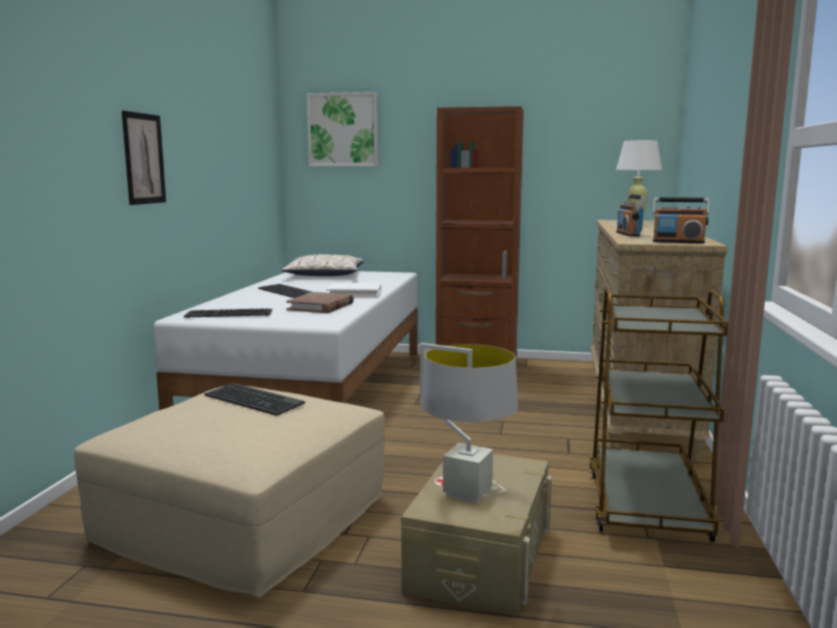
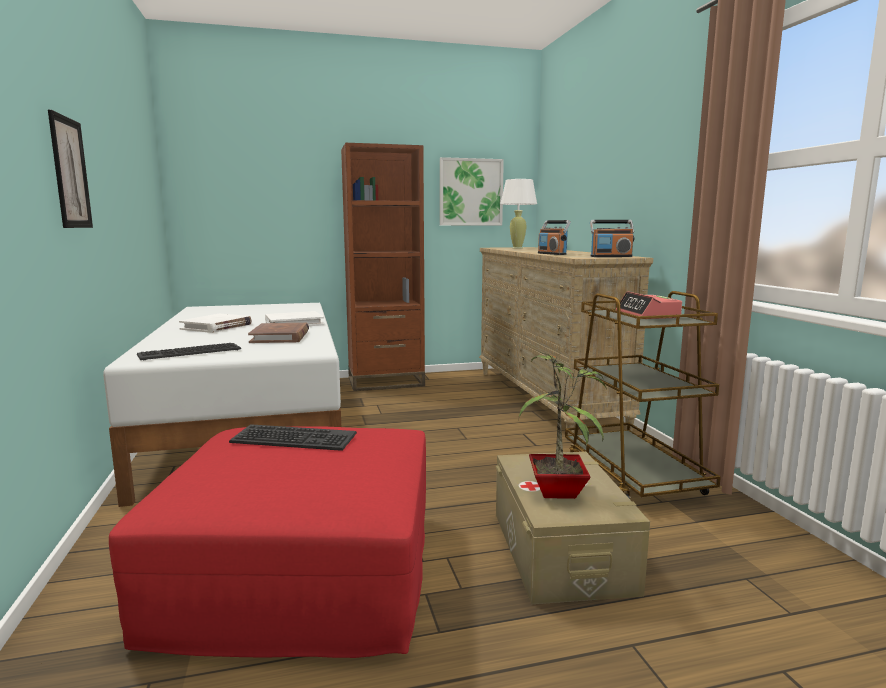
camera: 25 degrees left, 0 degrees up
beige ottoman [74,386,385,598] -> red ottoman [109,426,426,658]
keyboard [258,284,312,298] -> white book [179,314,252,333]
pillow [281,254,364,276] -> none
picture [307,92,378,166] -> picture moved to [440,157,504,225]
grey table lamp [420,343,518,503] -> potted plant [519,352,607,499]
none -> alarm clock [616,291,682,319]

